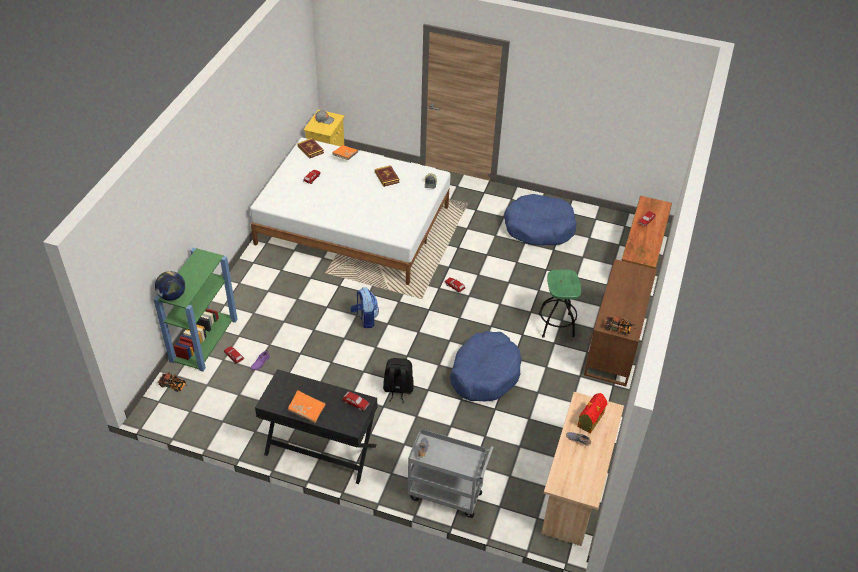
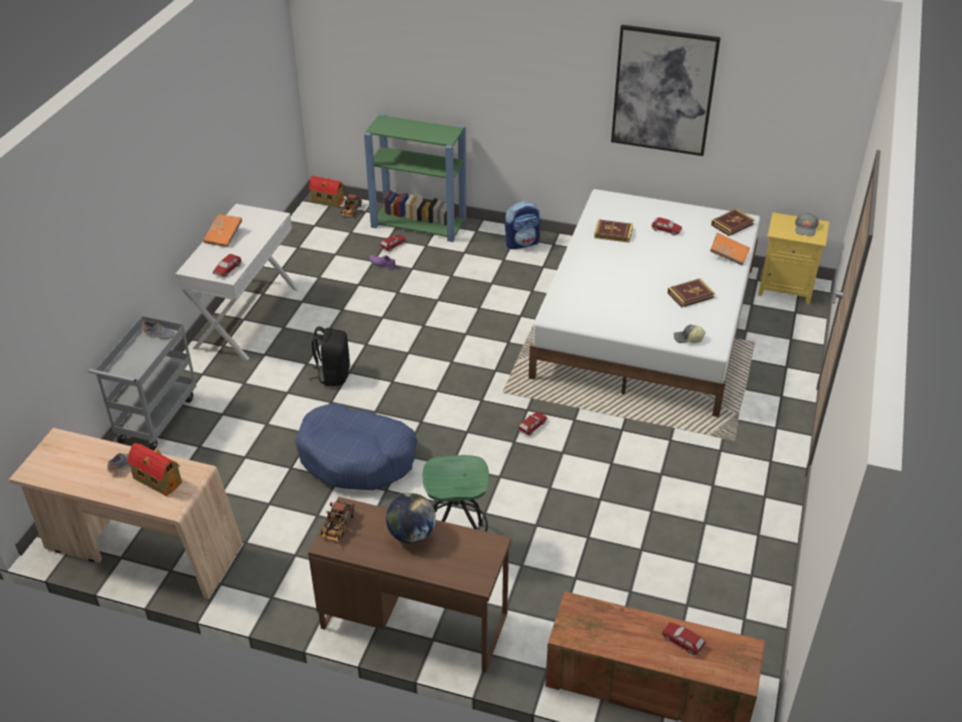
camera: 90 degrees right, 5 degrees down
globe [155,271,186,301] -> globe moved to [386,493,436,544]
black console table [255,369,378,484] -> white console table [175,204,299,360]
backpack [351,287,379,328] -> backpack moved to [505,201,540,249]
blue dog bed [504,194,576,245] -> none
none -> toy house [309,176,344,208]
none -> book [594,219,633,243]
none -> picture [611,25,721,156]

